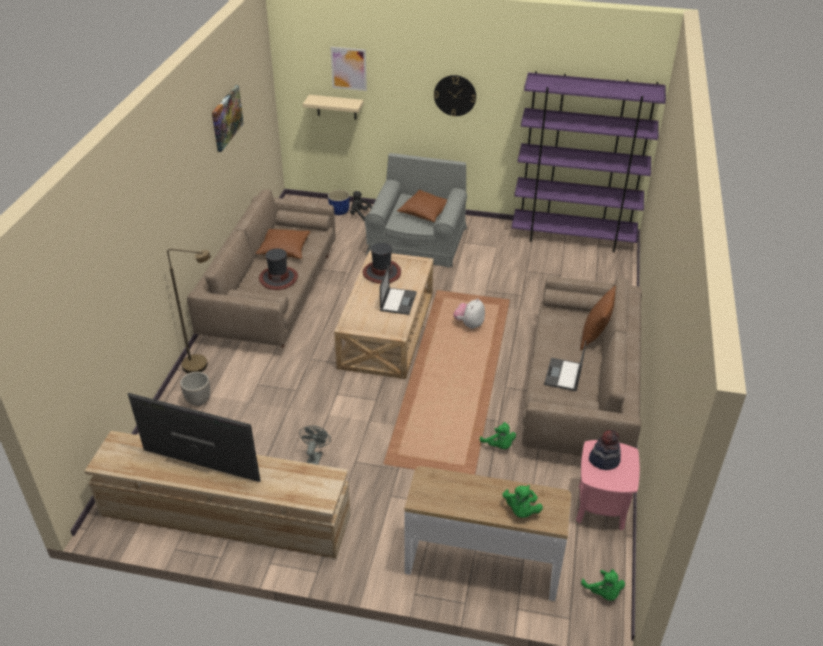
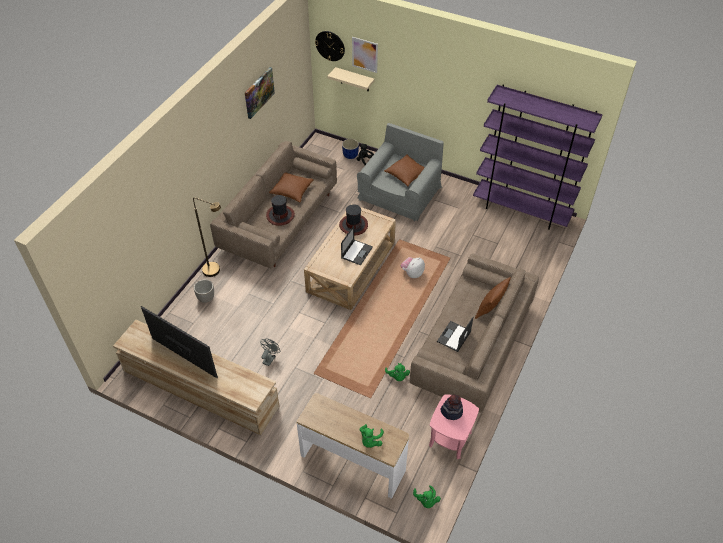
camera: 15 degrees right, 10 degrees up
wall clock [434,75,476,116] -> wall clock moved to [315,31,345,61]

